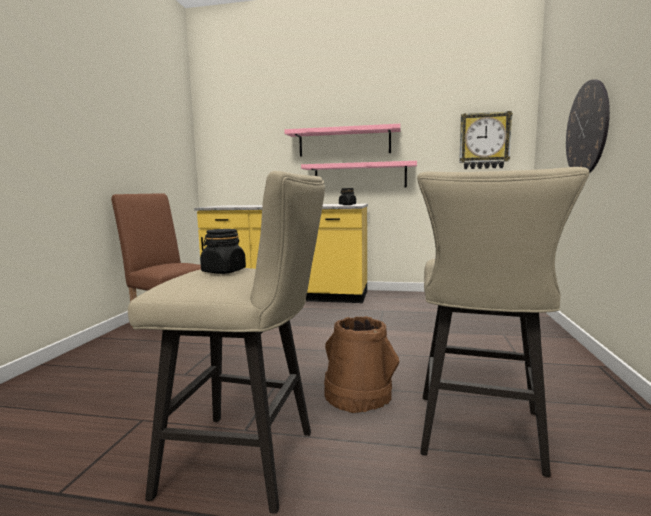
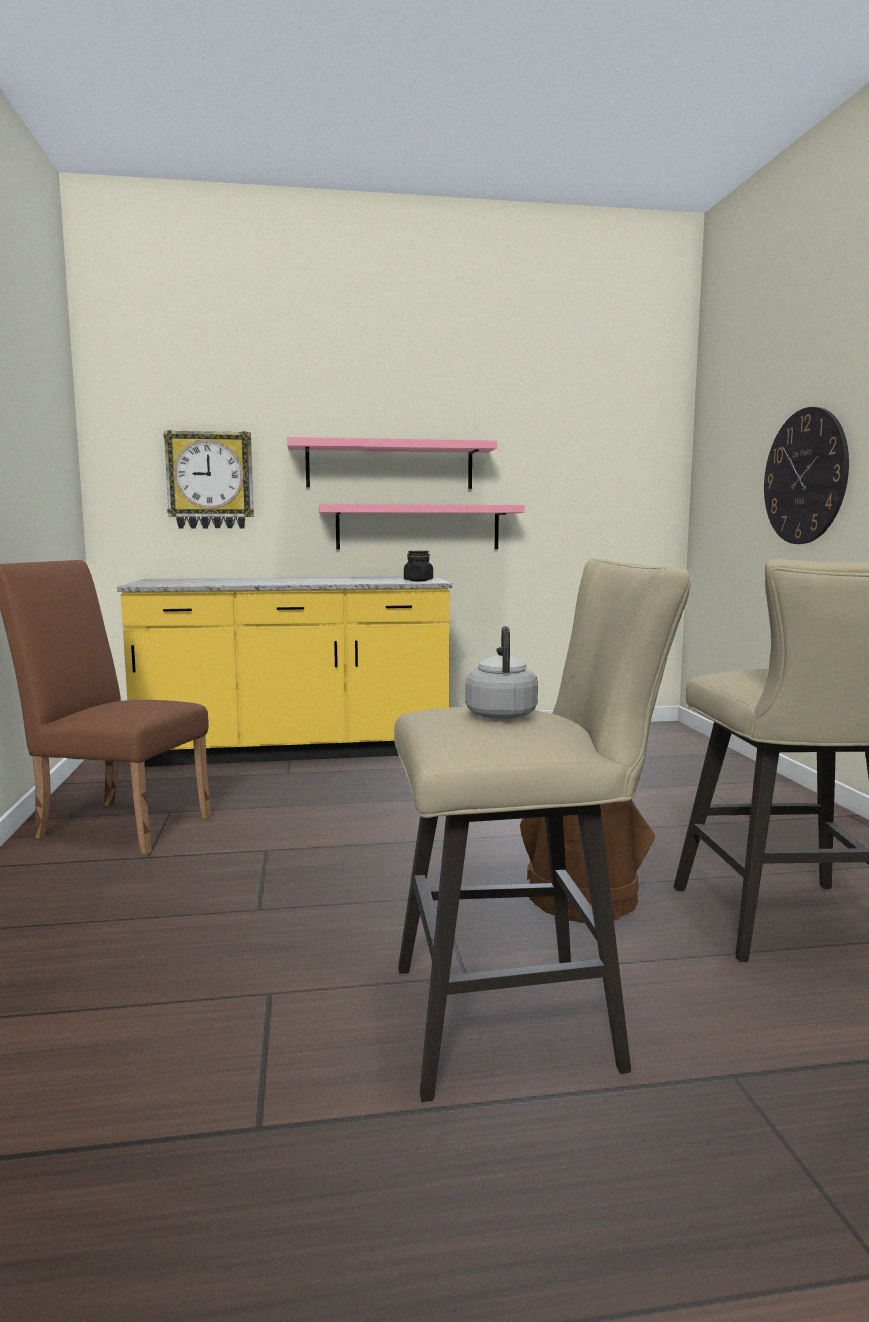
camera: 20 degrees left, 0 degrees up
black jar [200,229,246,274] -> grey kettle [465,626,538,720]
wall clock [459,111,513,169] -> wall clock moved to [163,430,254,528]

